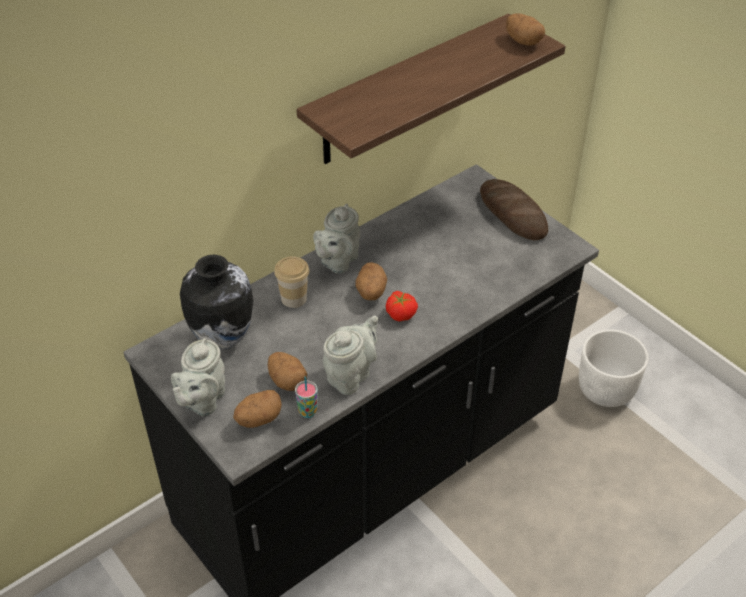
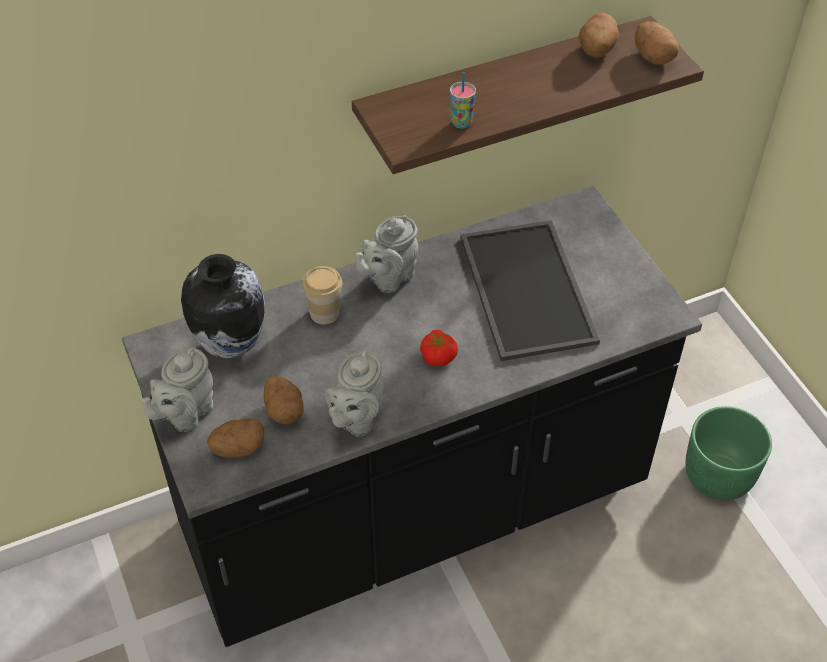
camera: 15 degrees right, 5 degrees up
cup [295,376,318,418] -> cup moved to [450,72,476,129]
grey teapot [323,316,378,395] -> grey teapot turned 150 degrees clockwise [325,351,384,437]
potato [355,262,387,300] -> potato moved to [579,13,619,57]
bread [480,179,548,241] -> none
white planter [579,329,648,407] -> green planter [685,406,772,501]
none -> tray [460,220,600,361]

